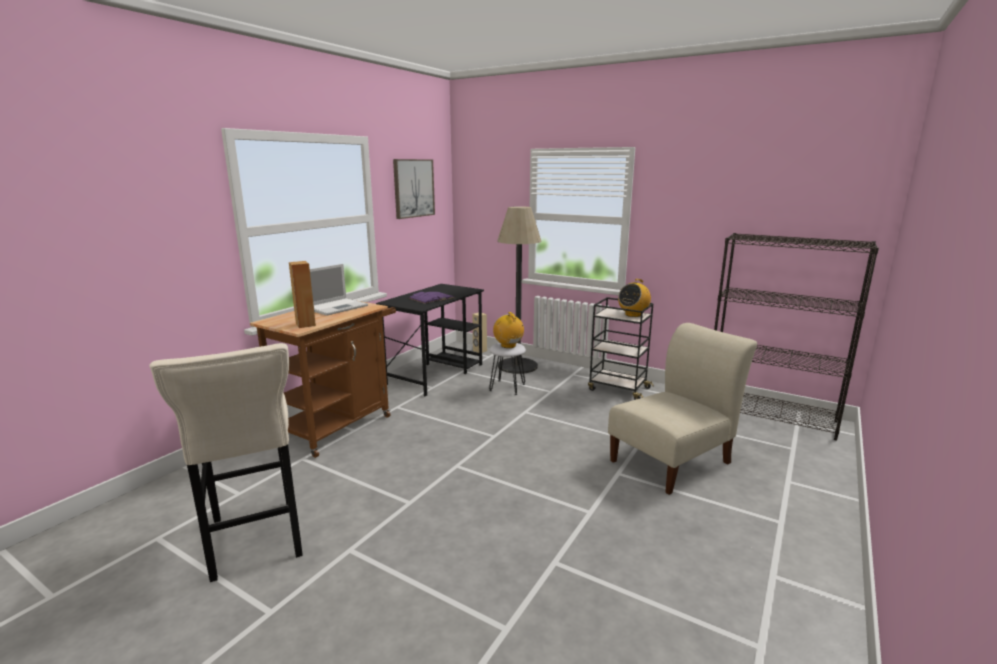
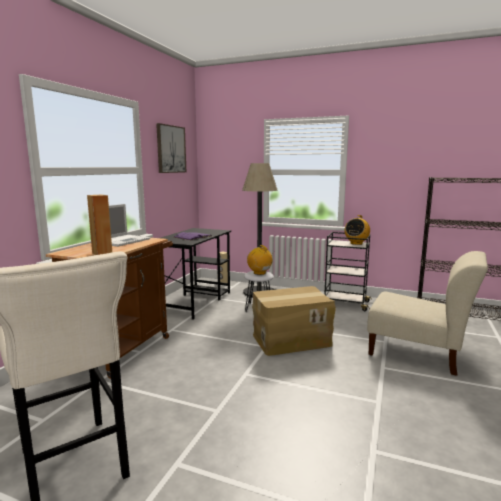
camera: 10 degrees left, 5 degrees down
beige chair [608,323,757,495] -> beige chair turned 75 degrees clockwise [367,251,488,376]
none -> cardboard box [252,286,336,356]

